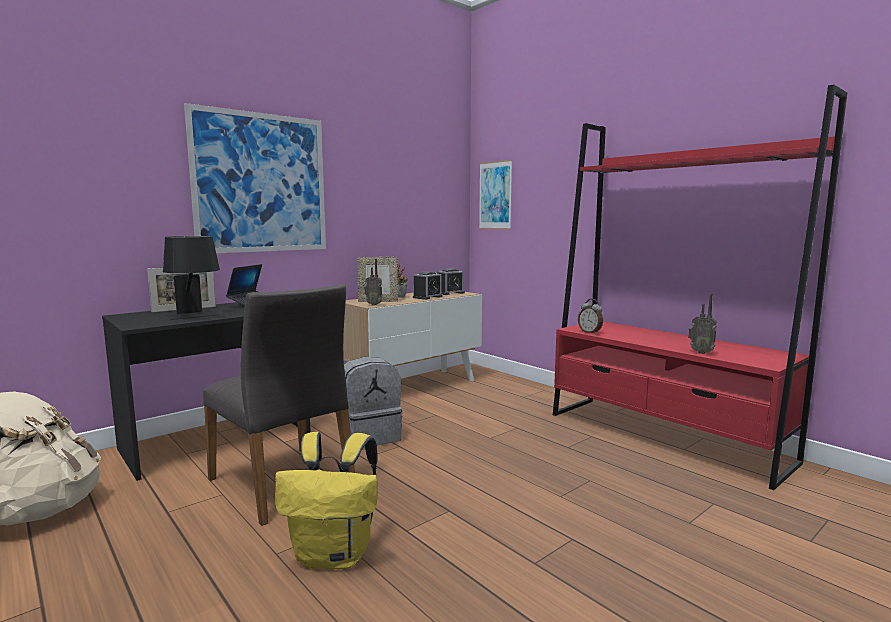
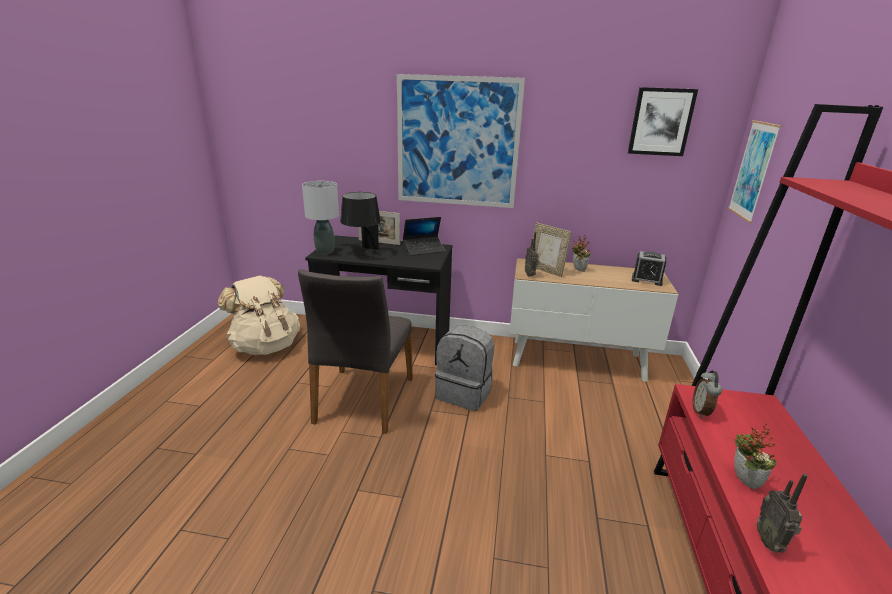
camera: 50 degrees right, 15 degrees up
yellow backpack [275,432,378,569] -> none
alarm clock [413,271,442,300] -> none
none -> grey table lamp [302,181,339,254]
none -> picture [628,87,698,156]
none -> potted plant [734,422,777,490]

